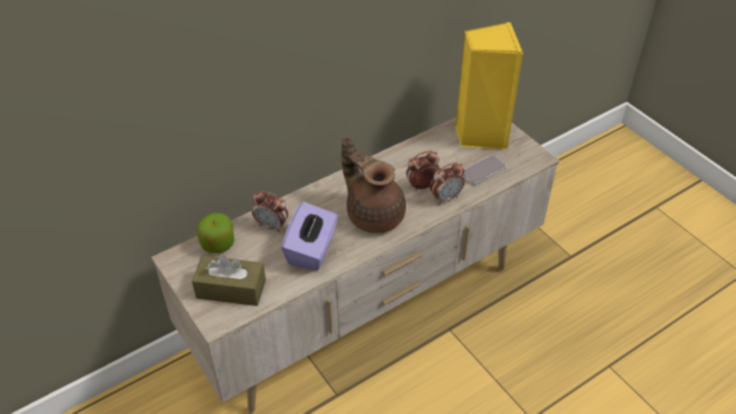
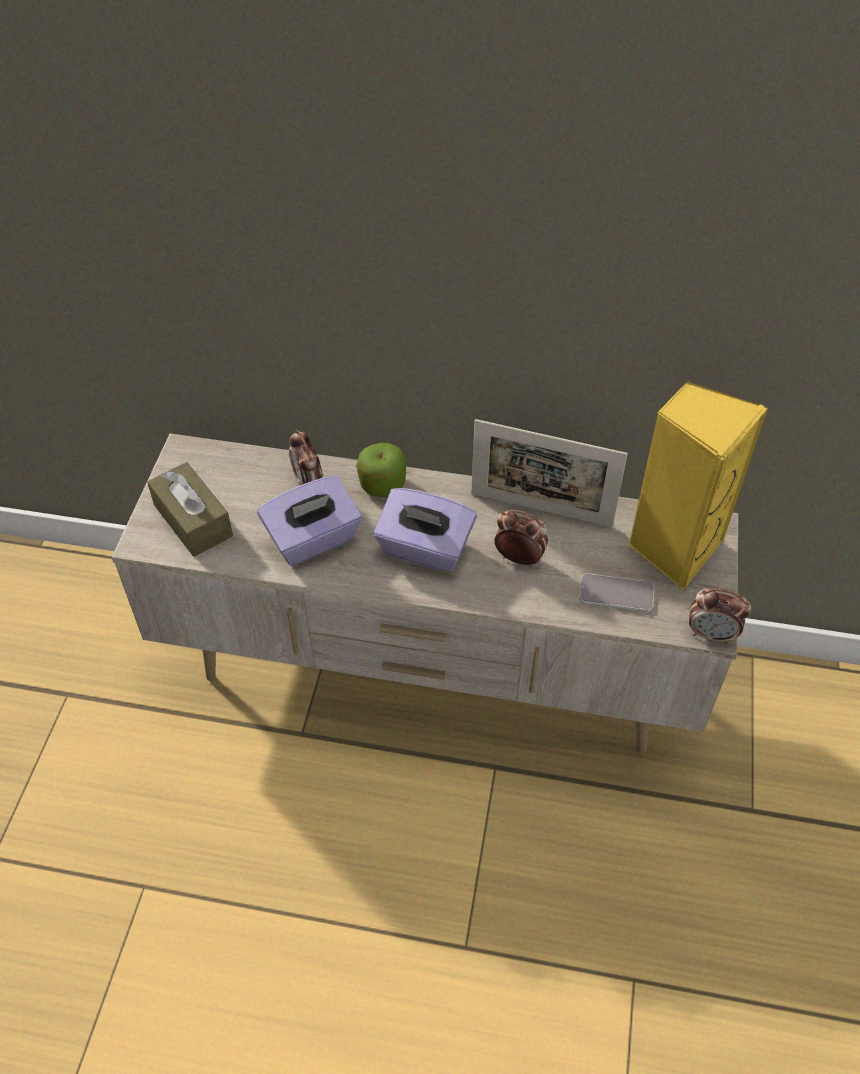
camera: 45 degrees right, 5 degrees up
apple [197,213,234,254] -> apple moved to [356,443,407,497]
brown teapot [341,136,406,233] -> purple tissue box [374,488,477,572]
alarm clock [430,162,465,205] -> alarm clock moved to [689,588,751,644]
none -> picture frame [471,419,628,527]

